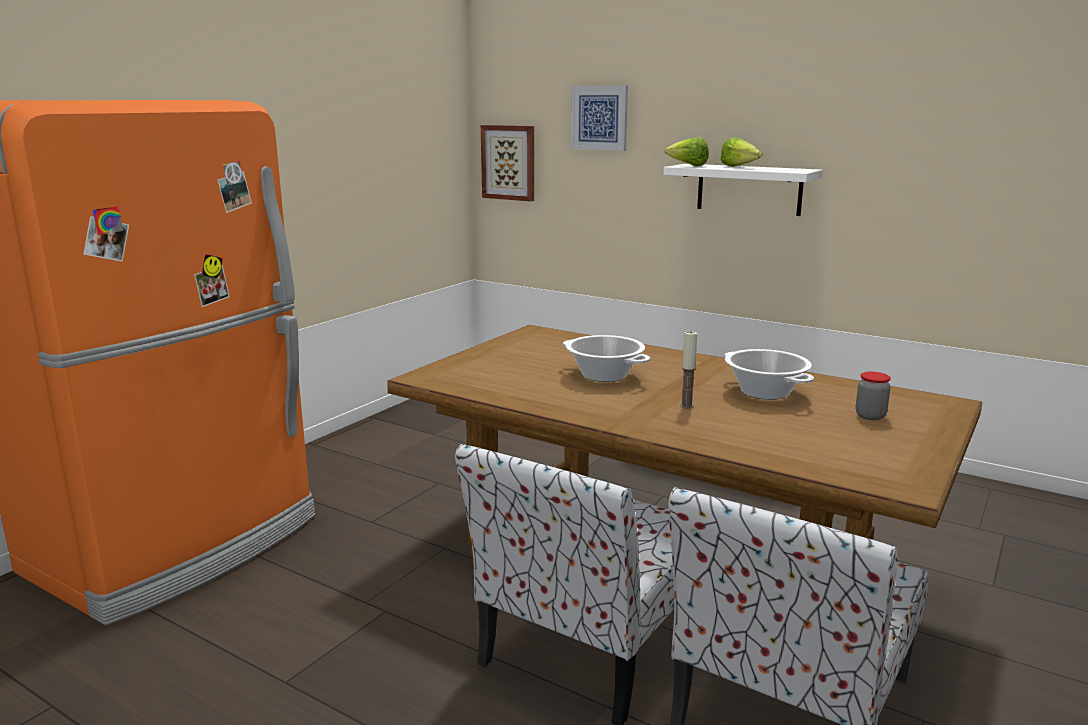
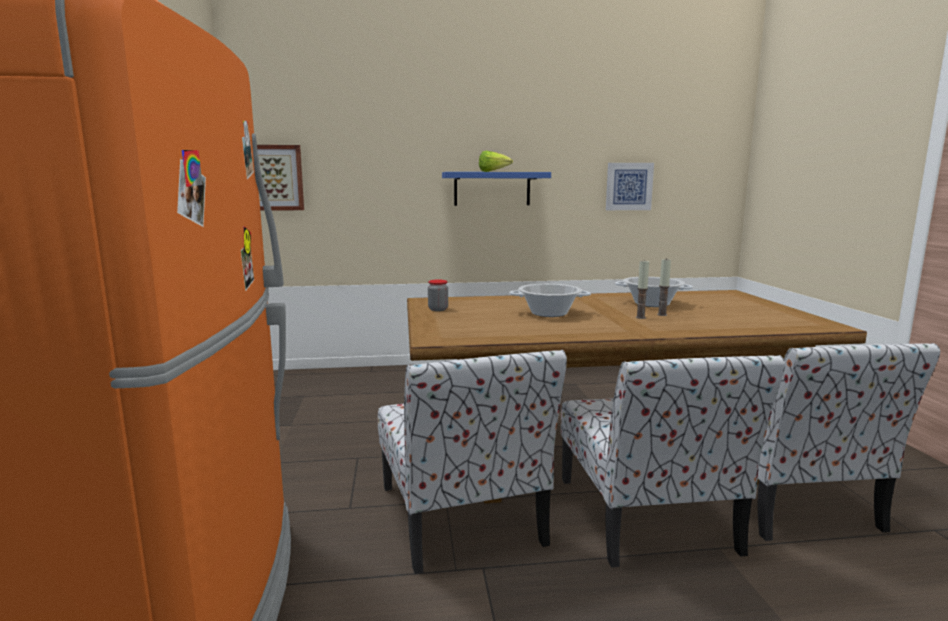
camera: 40 degrees left, 5 degrees down
picture [571,86,628,151] -> picture moved to [606,163,654,210]
white shelf [663,164,823,216] -> blue shelf [442,172,551,206]
lettuce [665,137,709,166] -> none
jar [856,372,891,420] -> jar moved to [428,279,448,311]
none -> chair [378,350,567,574]
none -> candle [657,258,671,316]

